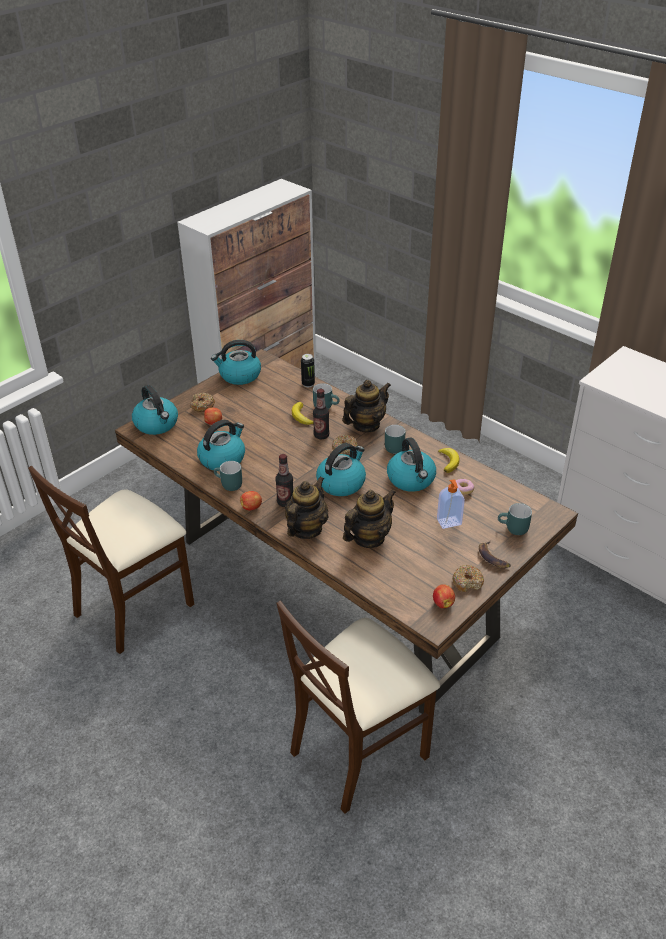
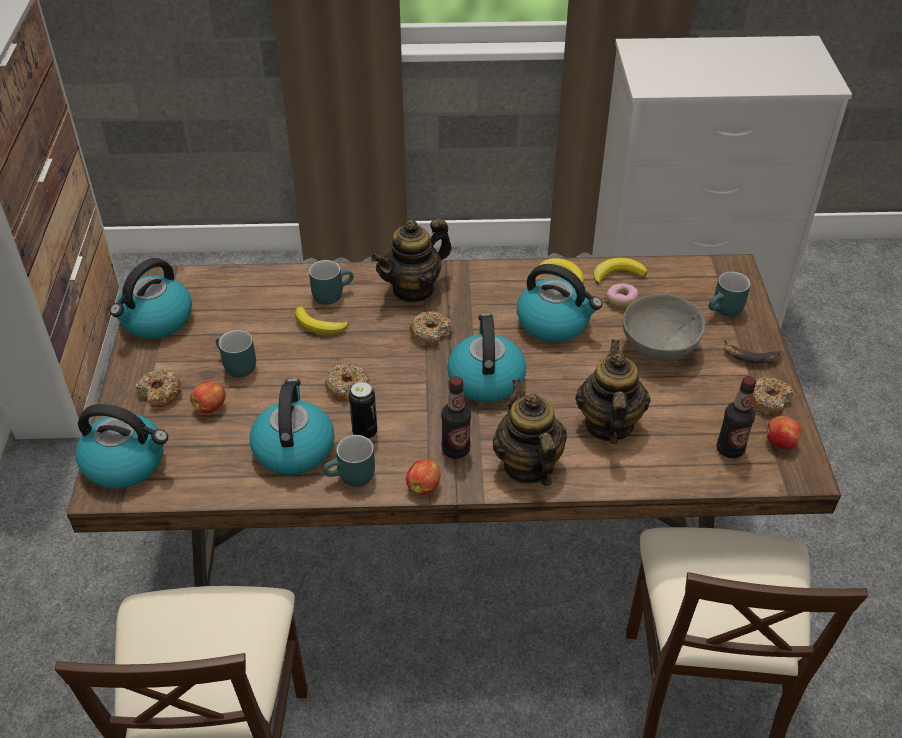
camera: 45 degrees left, 5 degrees up
can [301,354,315,387] -> can moved to [349,382,377,439]
bottle [313,389,329,439] -> bottle moved to [716,376,756,458]
teapot [342,380,391,432] -> teapot turned 135 degrees counterclockwise [371,218,452,303]
turquoise mug [385,425,406,454] -> turquoise mug moved to [216,330,256,377]
soap dispenser [437,479,465,529] -> grey bowl [623,294,705,361]
none -> donut [325,363,369,402]
none -> banana [593,258,647,285]

